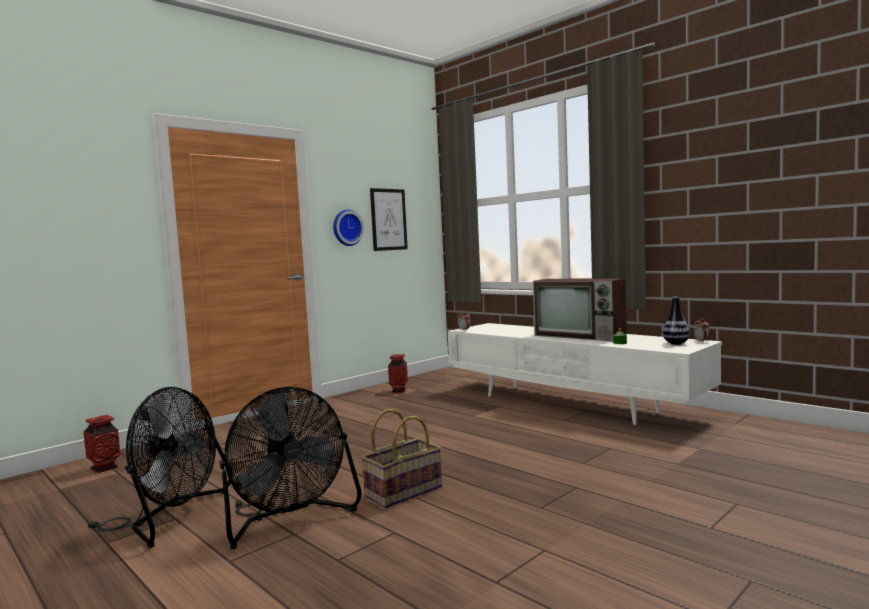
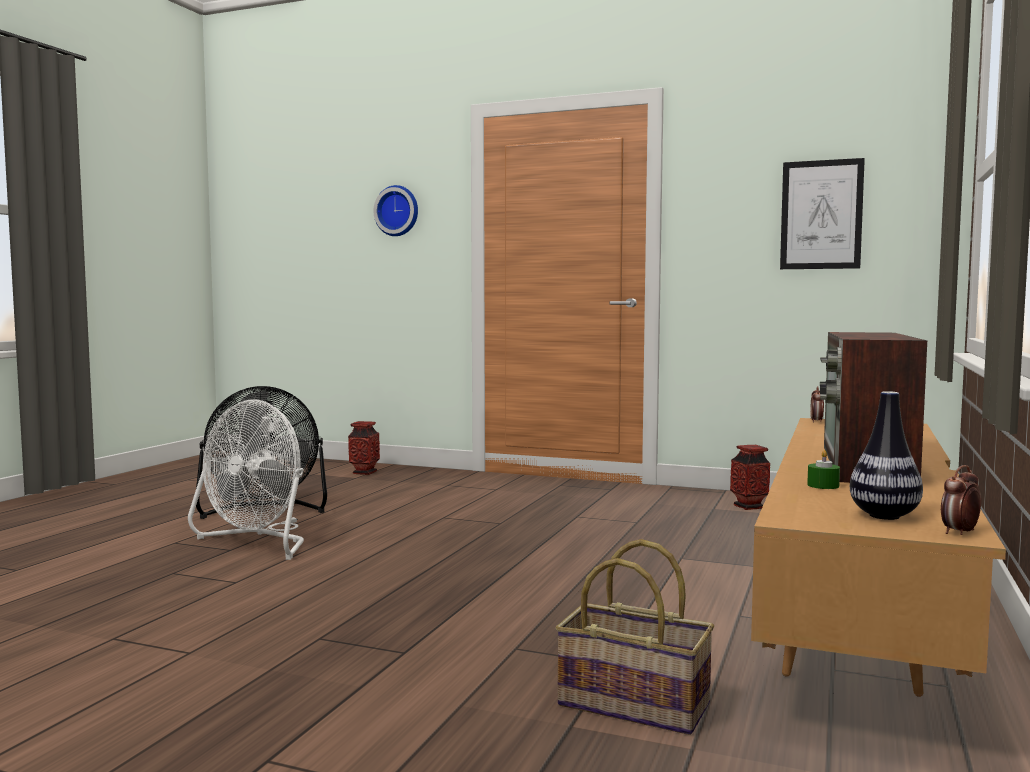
camera: 65 degrees right, 0 degrees up
black fan [219,387,361,549] -> white fan [188,399,304,560]
wall clock [333,209,364,246] -> wall clock moved to [373,185,418,236]
basket [361,409,442,508] -> basket moved to [556,539,714,735]
white tv stand [448,323,722,425] -> brown tv stand [751,418,1006,697]

